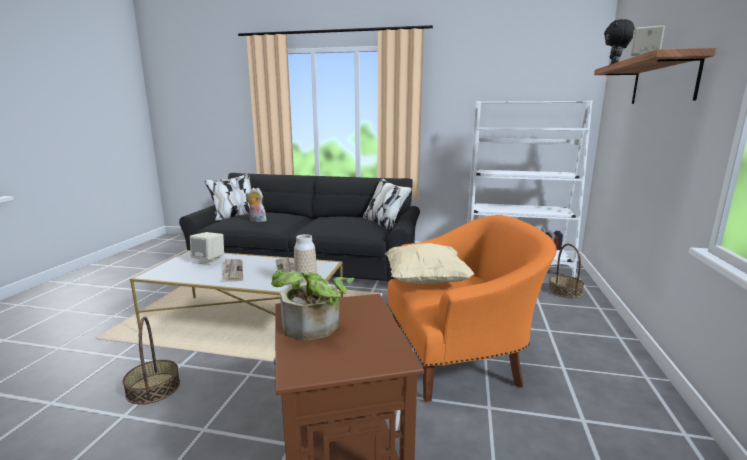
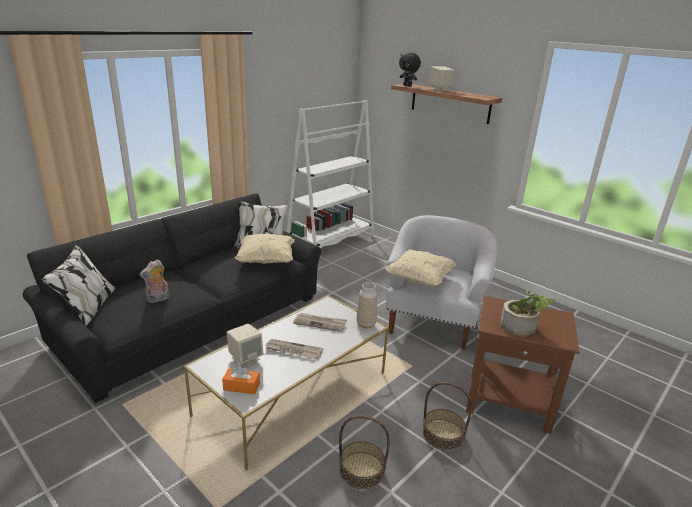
camera: 60 degrees left, 10 degrees up
orange armchair [387,215,557,402] -> white armchair [386,215,497,350]
basket [548,244,584,298] -> basket moved to [422,382,472,451]
none -> orange tissue box [222,365,260,395]
none -> beige pillow [235,234,294,264]

